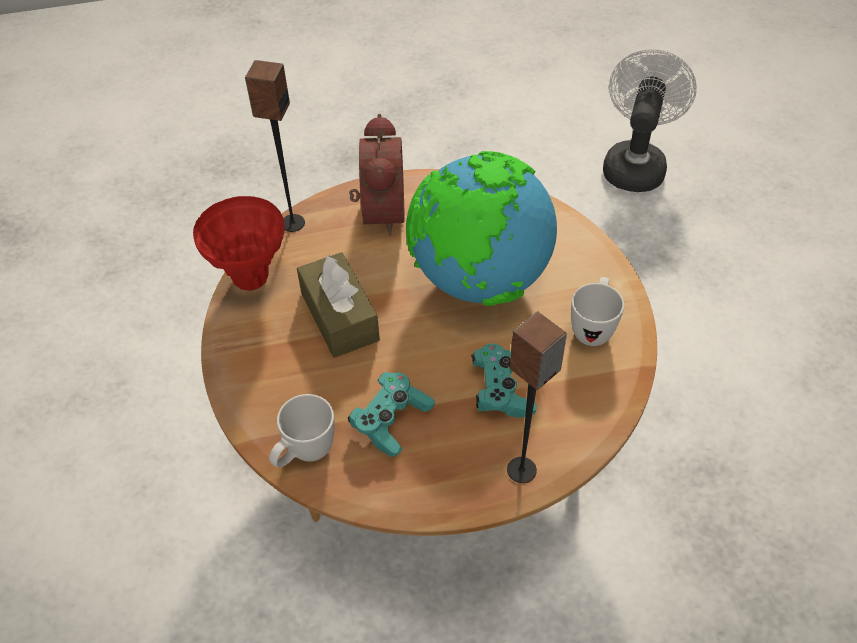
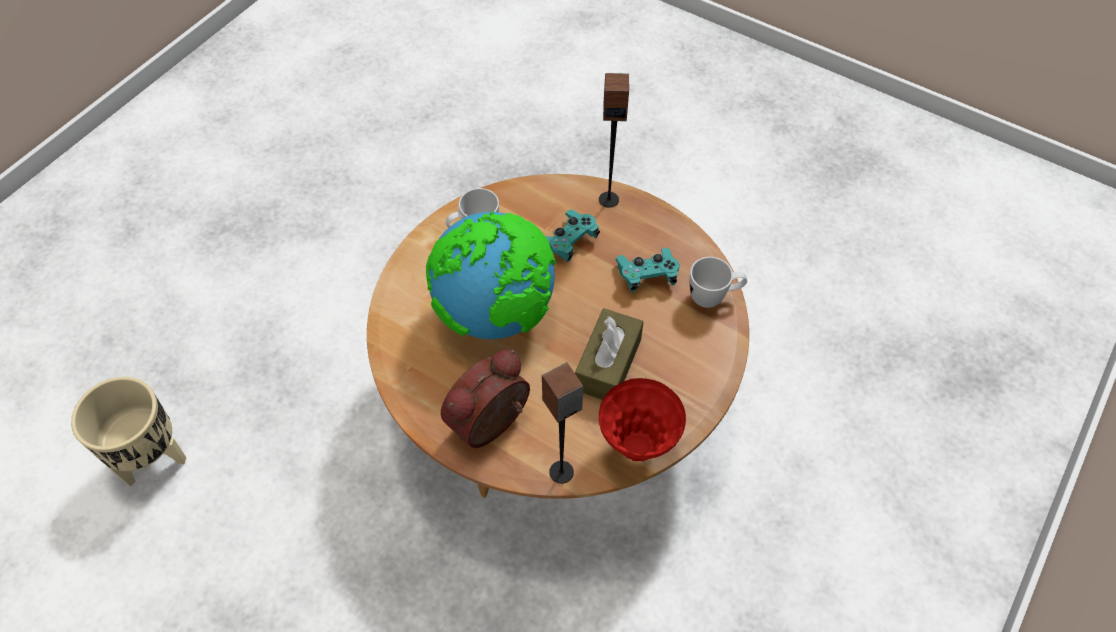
camera: 135 degrees left, 5 degrees up
white fan [603,49,697,192] -> beige planter [71,377,186,486]

